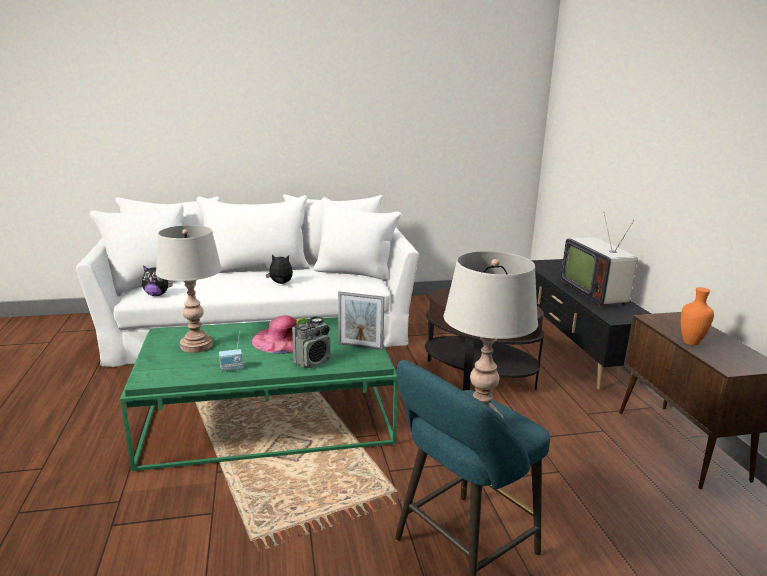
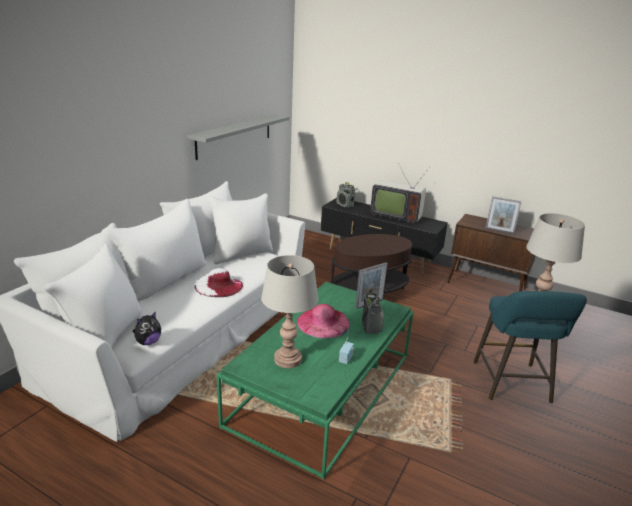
camera: 50 degrees left, 5 degrees up
plush toy [266,255,293,284] -> white hat [194,268,243,297]
orange vase [681,287,714,346] -> picture frame [486,196,522,234]
none -> grey shelf [187,114,289,160]
none -> radio [336,182,355,208]

